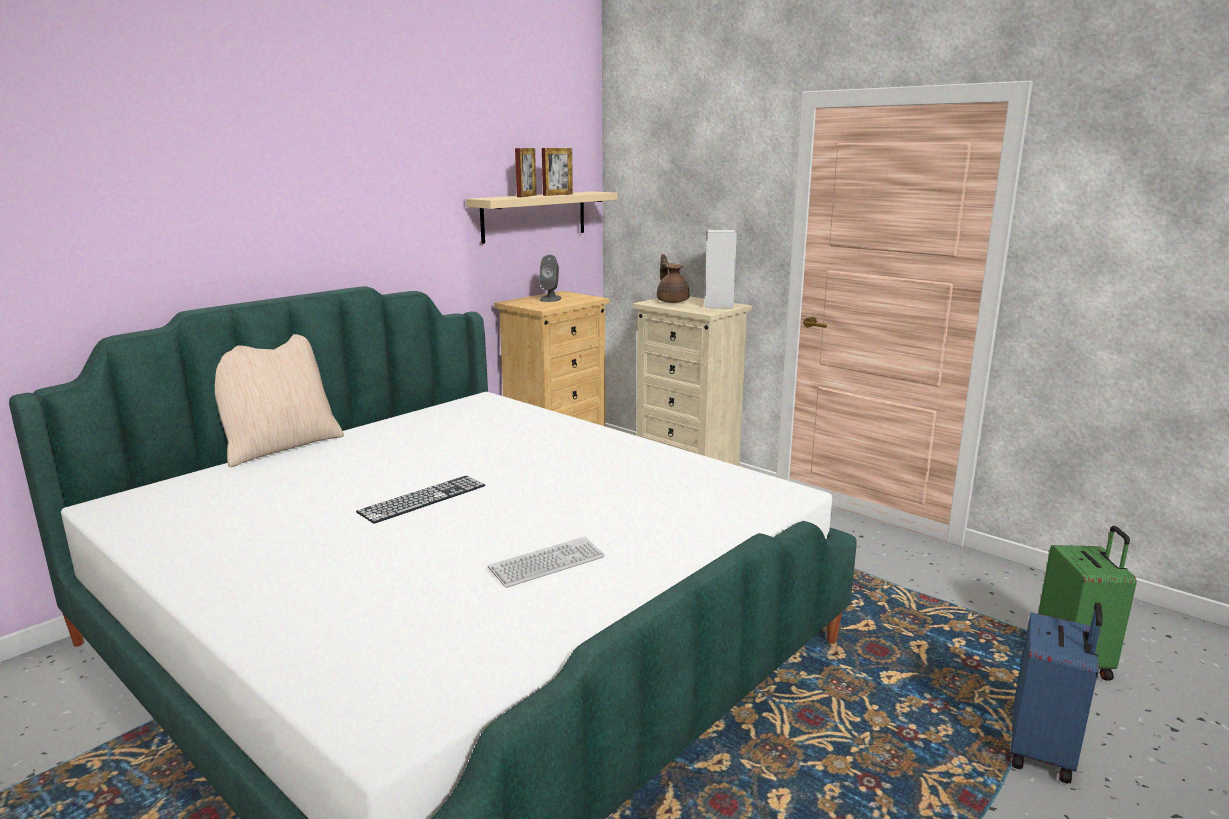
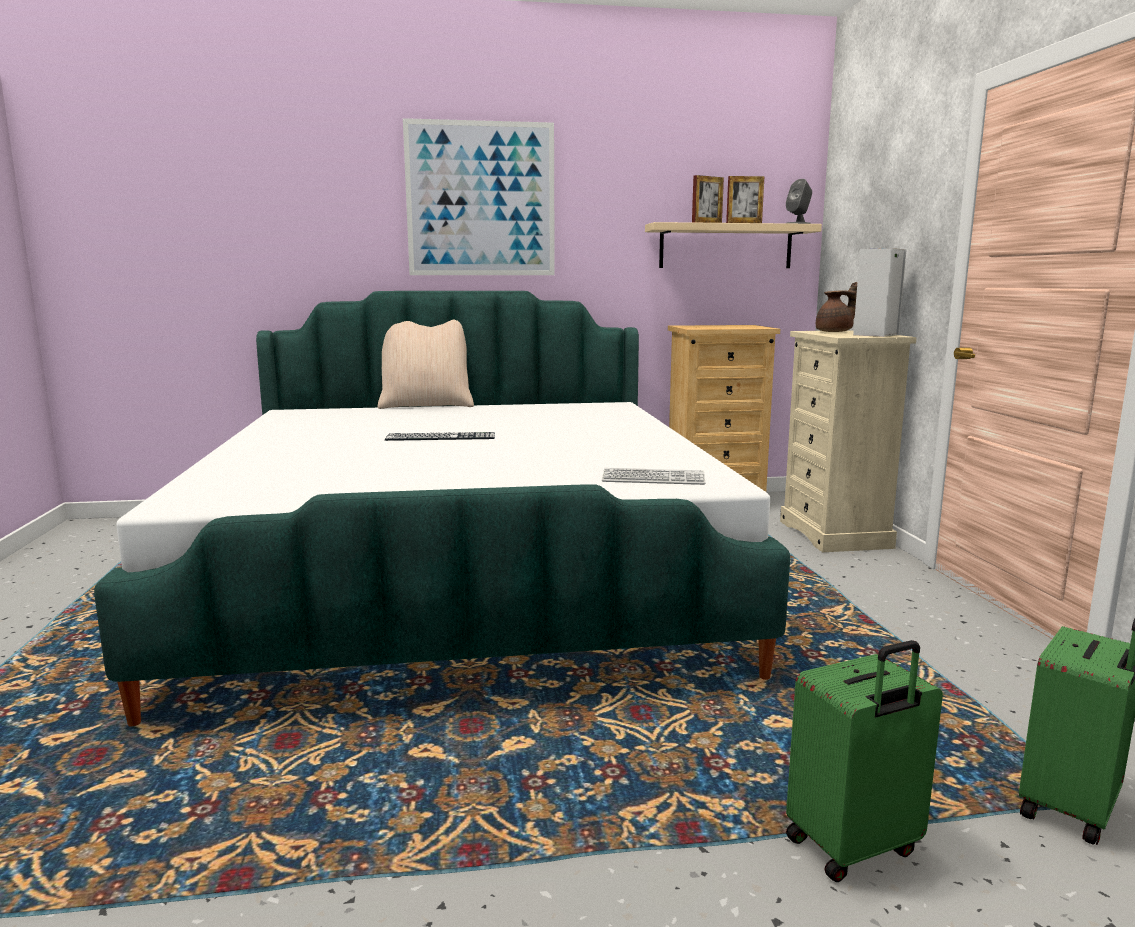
camera: 40 degrees right, 5 degrees down
keyboard [488,537,605,588] -> keyboard moved to [602,468,705,485]
grey speaker [539,255,561,302] -> grey speaker moved to [786,179,812,224]
brown teapot [657,254,690,303] -> brown teapot turned 45 degrees clockwise [816,282,857,332]
blue suitcase [1011,603,1103,784] -> green suitcase [786,640,943,882]
none -> picture [403,118,555,275]

